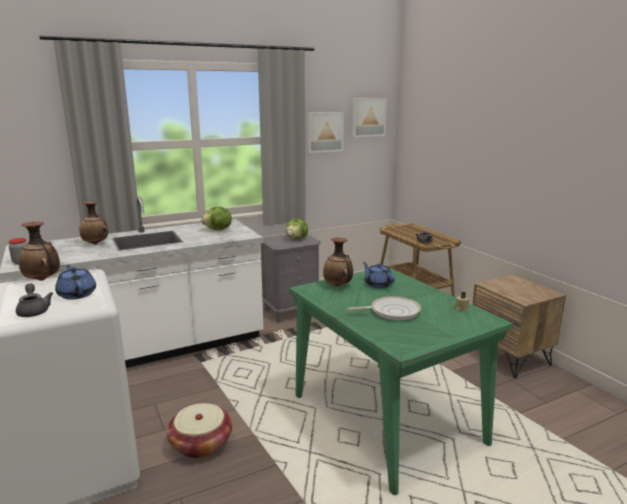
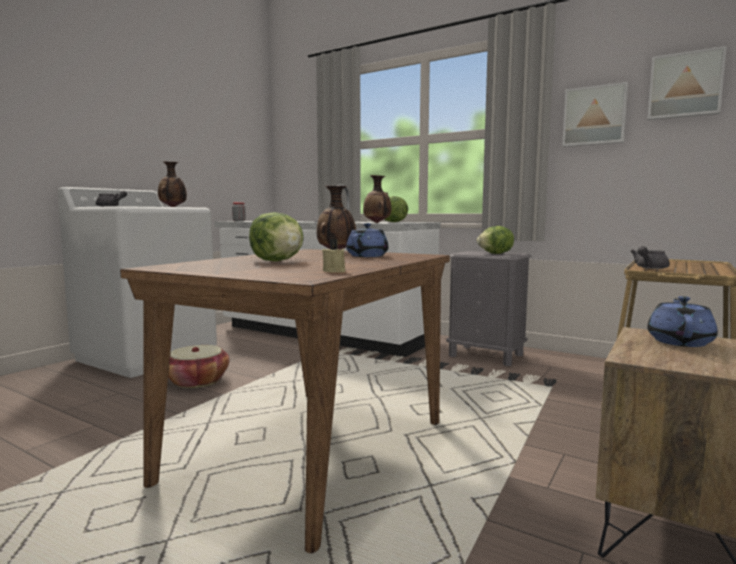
camera: 60 degrees right, 10 degrees down
blue teapot [55,265,96,300] -> blue teapot moved to [647,296,718,347]
vase [79,201,108,245] -> vase moved to [363,175,391,223]
green dining table [289,268,513,495] -> brown dining table [120,249,450,553]
frying pan [348,296,421,320] -> lettuce [249,212,304,261]

